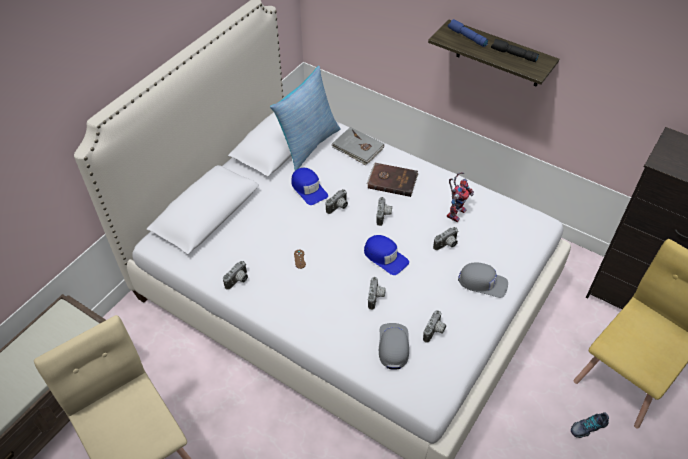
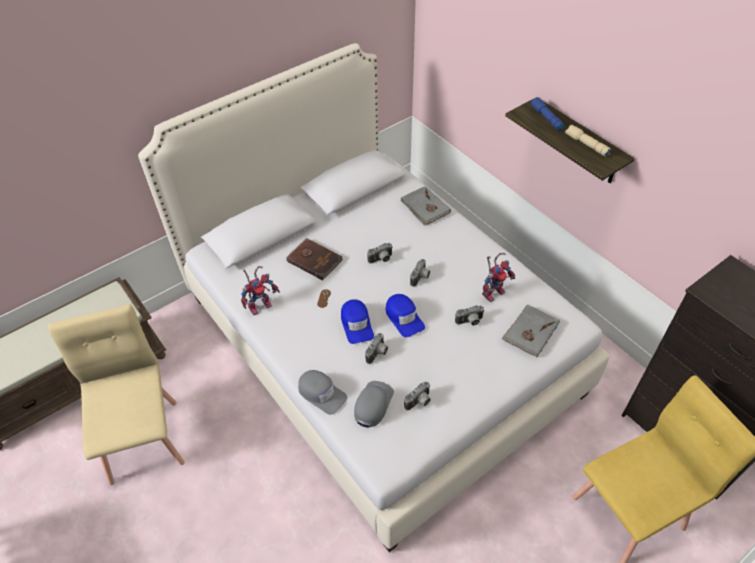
camera: 20 degrees right, 0 degrees up
camera [223,261,248,290] -> toy robot [241,266,280,315]
pillow [270,66,341,170] -> none
blue cap [292,168,328,205] -> blue cap moved to [341,299,374,344]
brown book [367,162,419,197] -> brown book moved to [286,238,343,280]
grey cap [458,263,508,298] -> grey cap moved to [298,370,348,415]
black flashlight [491,39,539,62] -> beige flashlight [565,125,611,157]
shoe [571,412,609,438] -> none
none -> grey book [501,305,560,357]

